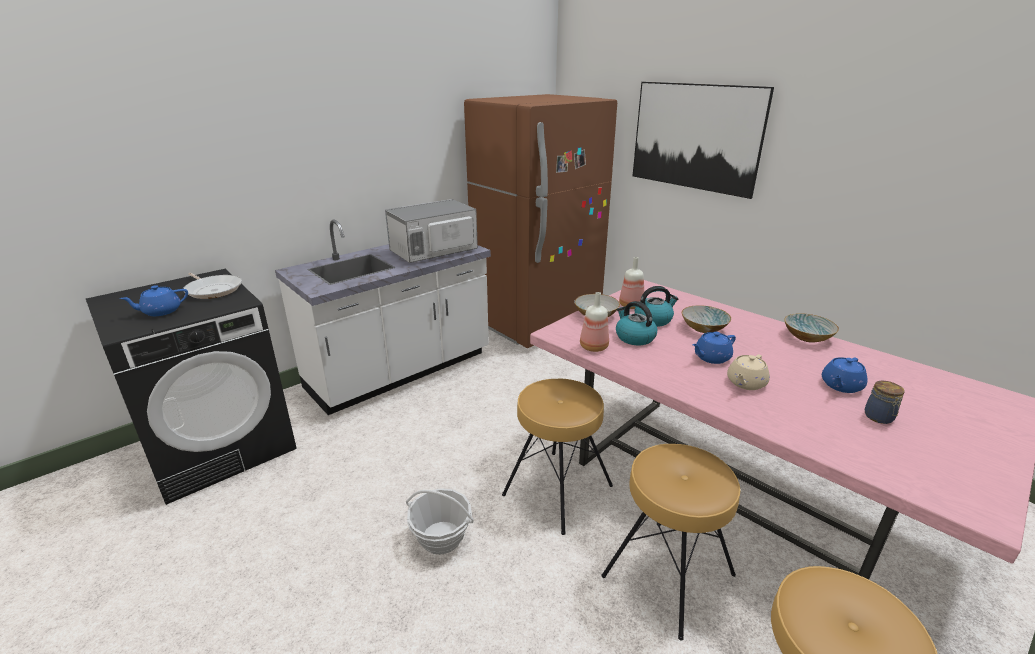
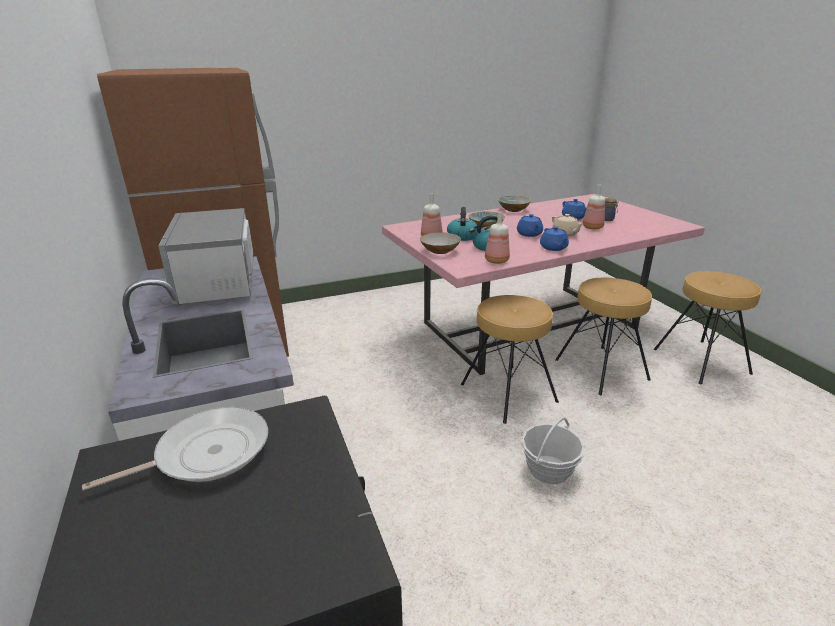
camera: 70 degrees left, 0 degrees up
blue teapot [120,285,188,316] -> blue teapot moved to [540,226,569,251]
picture [633,82,774,199] -> none
none -> bottle [583,185,605,229]

